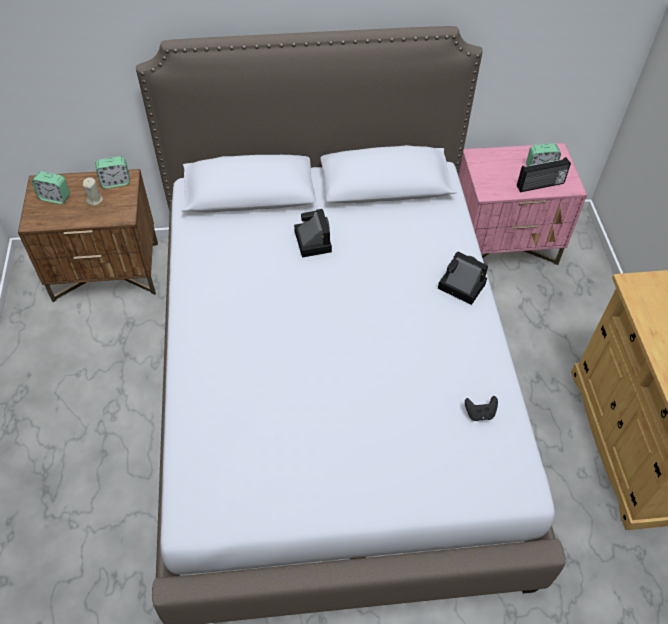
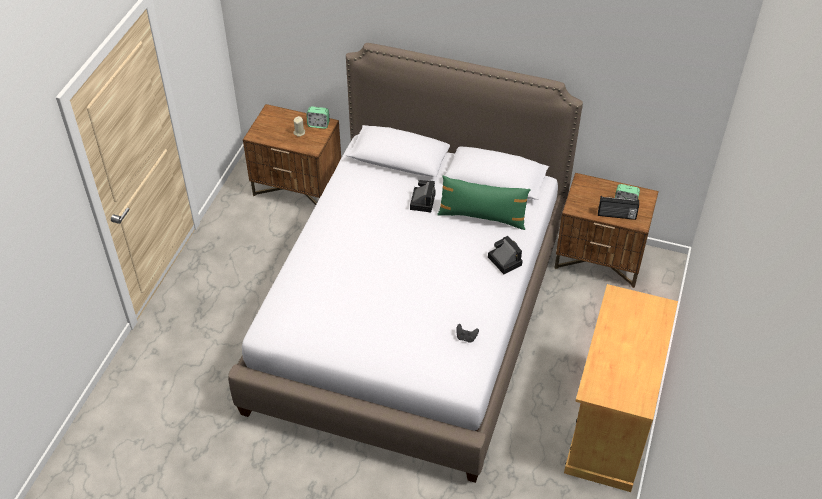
camera: 25 degrees right, 5 degrees down
alarm clock [32,171,70,204] -> none
pink nightstand [458,143,587,266] -> brown nightstand [555,173,659,288]
none -> green pillow [437,175,531,230]

